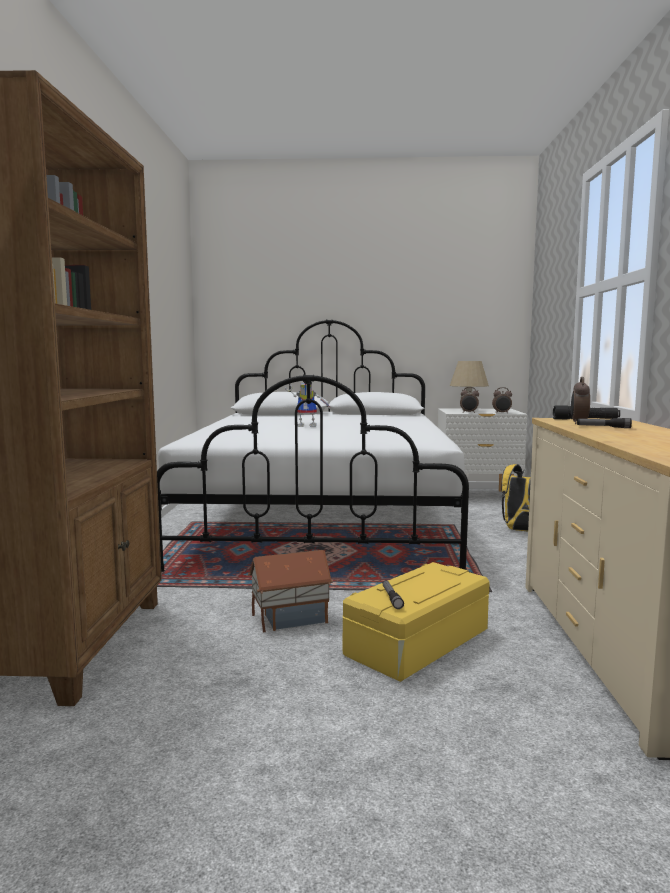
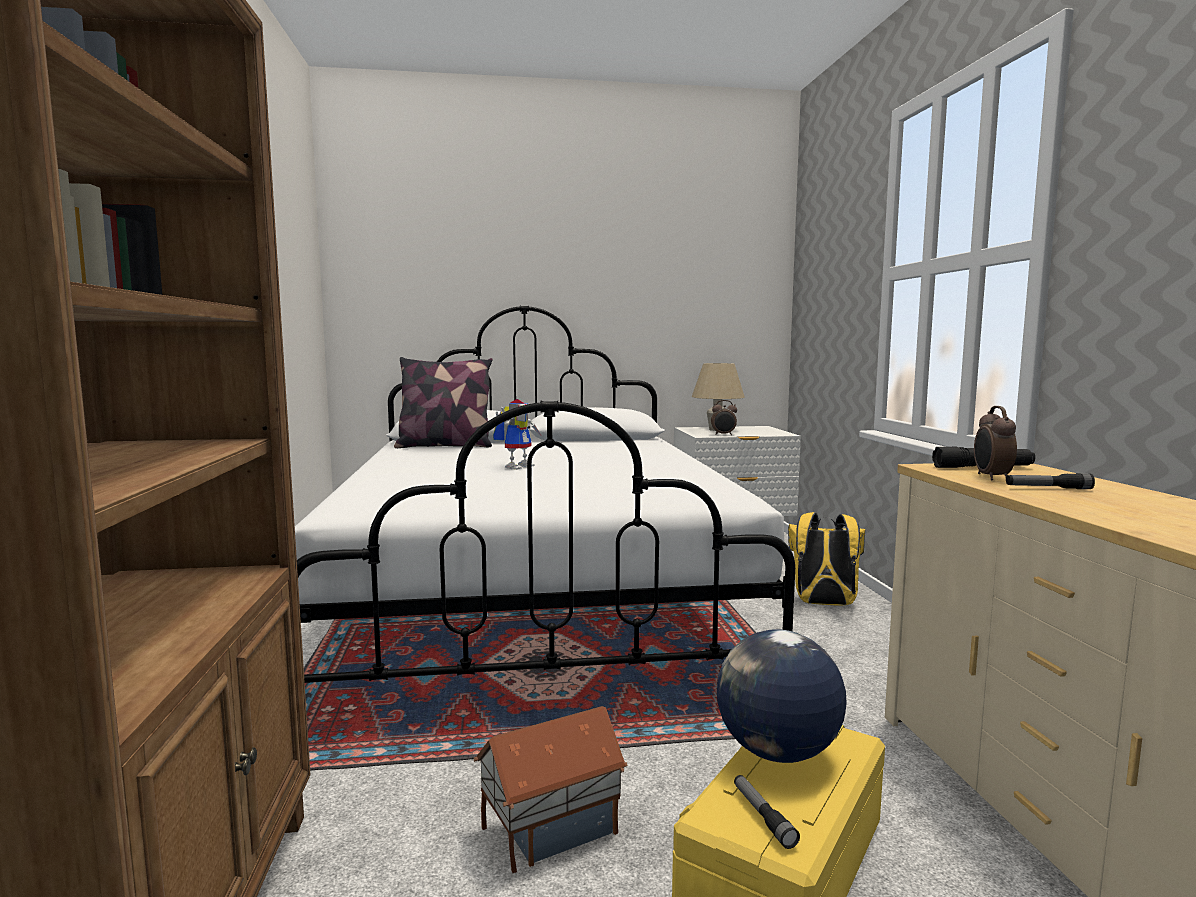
camera: 10 degrees left, 0 degrees up
toy robot [285,383,331,427] -> toy robot turned 45 degrees counterclockwise [493,399,542,470]
alarm clock [492,387,512,413] -> none
none -> pillow [394,357,492,448]
none -> globe [717,629,847,763]

